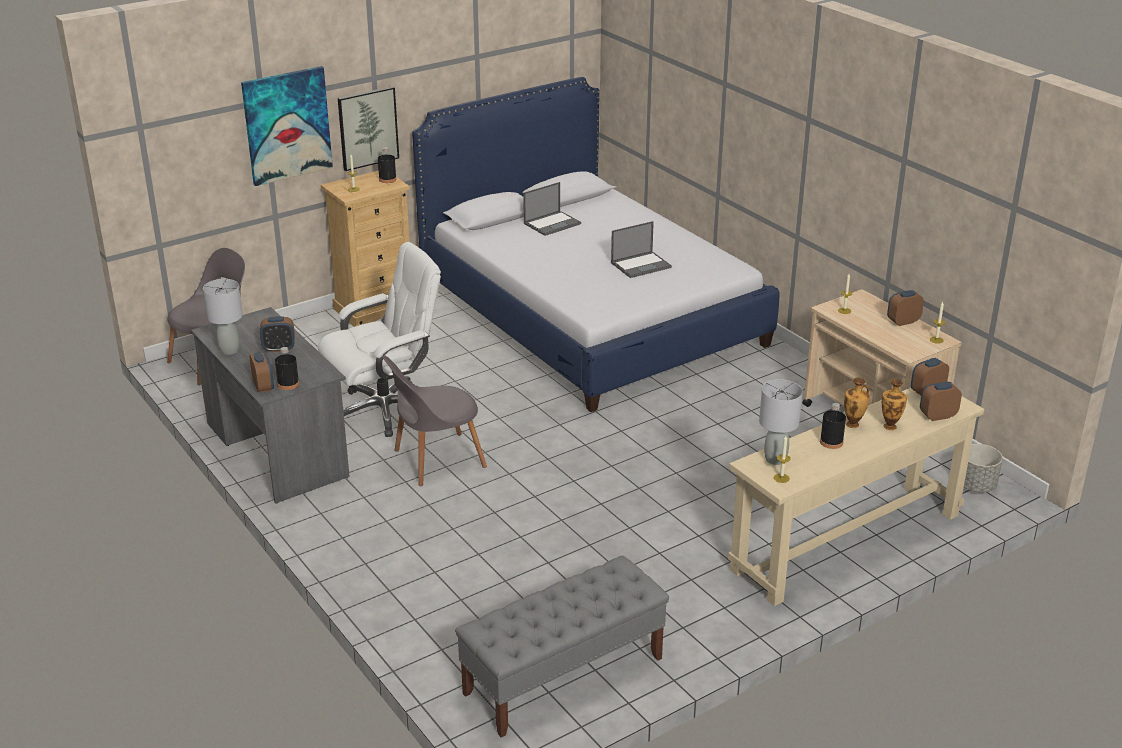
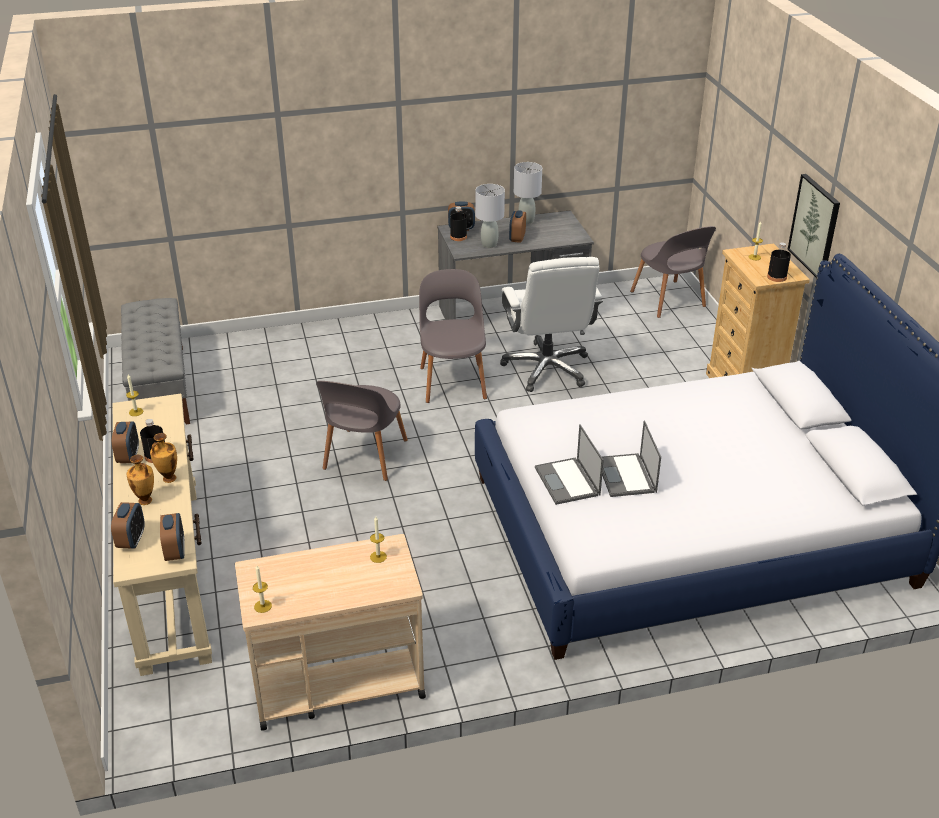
camera: 110 degrees right, 5 degrees up
picture [241,66,333,186] -> none
laptop [523,182,581,236] -> laptop moved to [535,424,604,505]
grey table lamp [759,379,803,465] -> grey table lamp moved to [475,184,505,248]
alarm clock [887,290,924,326] -> alarm clock moved to [112,421,139,463]
grey planter [964,444,1003,493] -> none
none -> grey chair [316,381,408,481]

